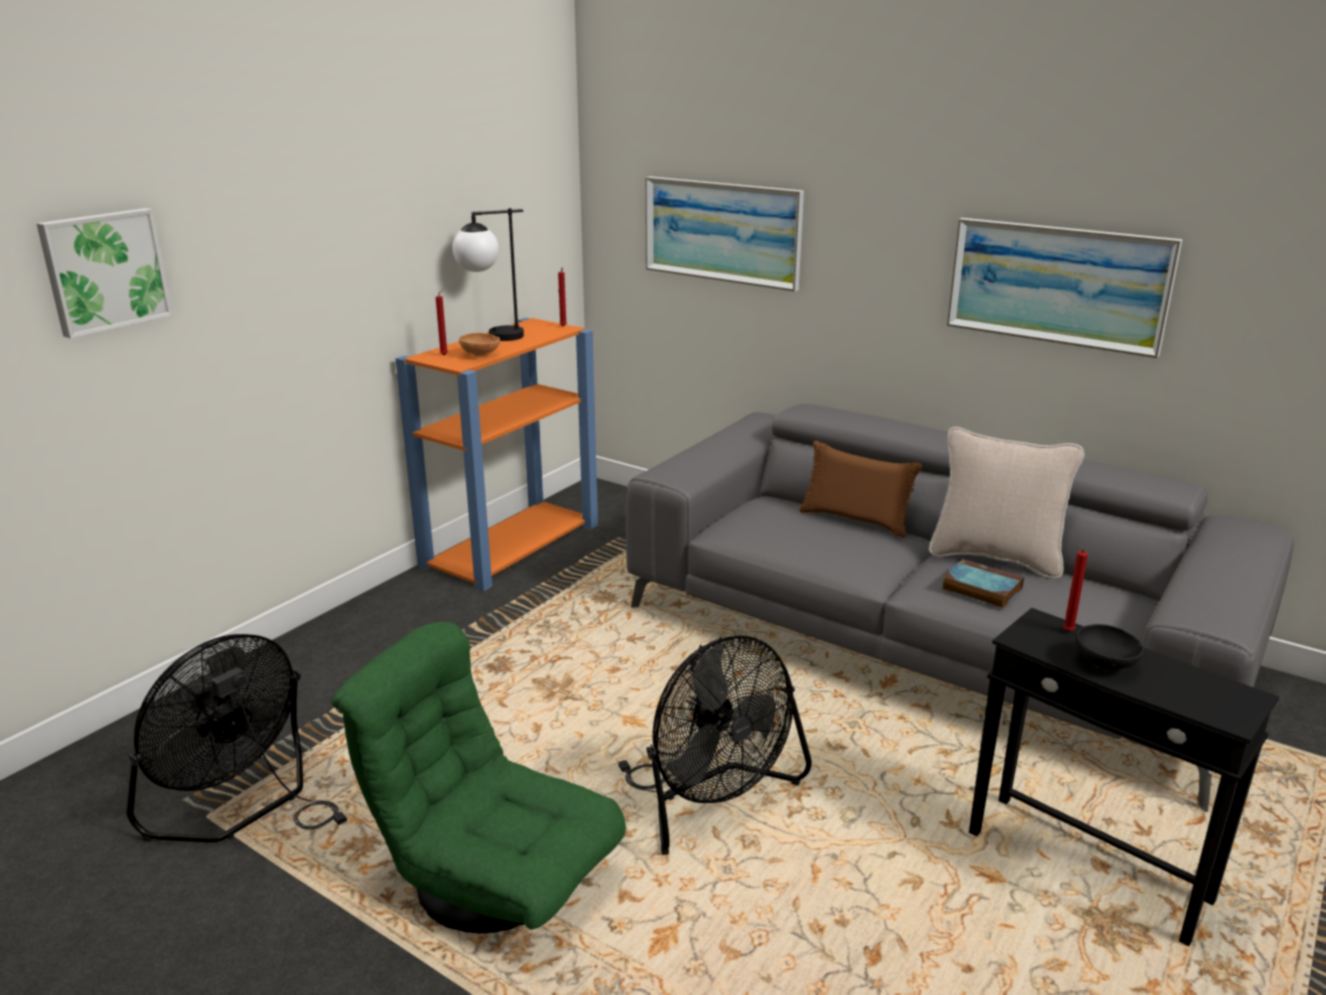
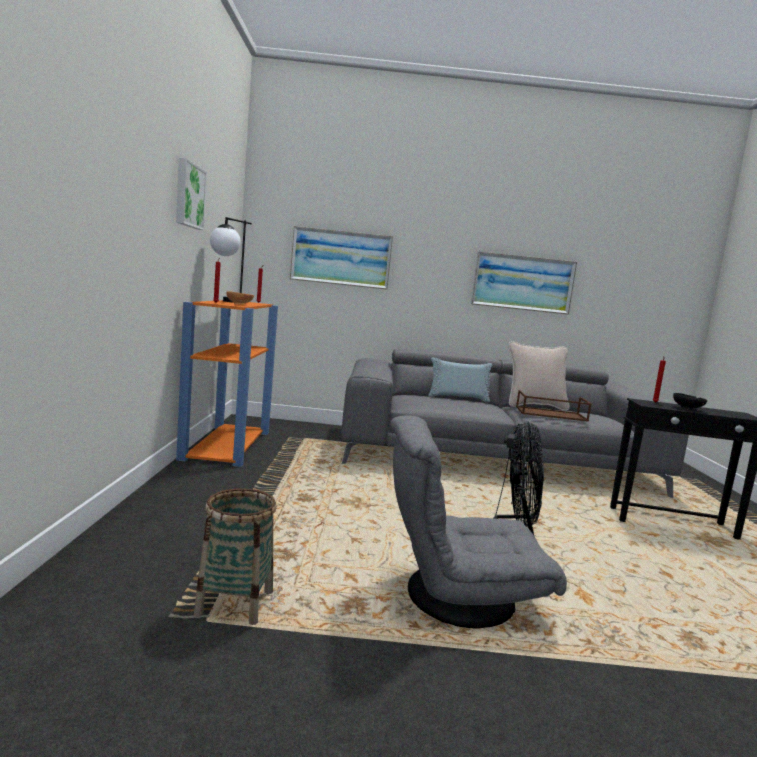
camera: 35 degrees left, 15 degrees down
picture [36,208,173,338] -> picture moved to [176,158,207,230]
black fan [126,634,347,843] -> basket [194,488,277,625]
green armchair [331,622,626,934] -> grey armchair [390,415,567,629]
brown pillow [799,441,922,538] -> blue pillow [428,357,492,402]
book [942,559,1024,608] -> brown tray [516,390,592,422]

